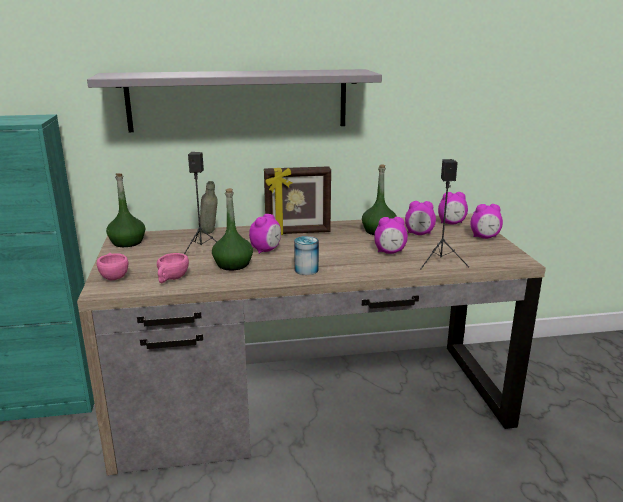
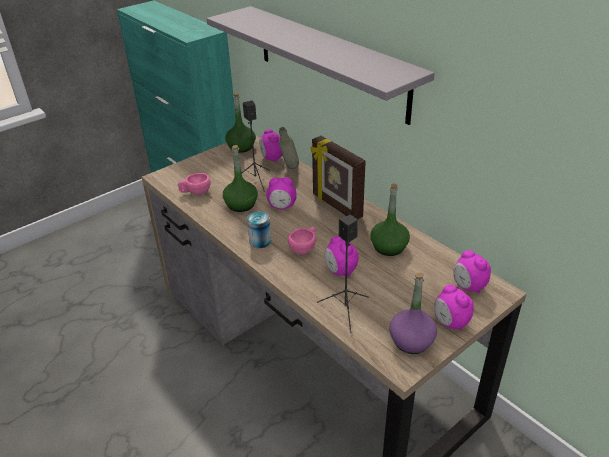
camera: 60 degrees right, 15 degrees up
pink cup [97,253,129,280] -> pink cup moved to [288,227,316,255]
alarm clock [405,201,436,235] -> alarm clock moved to [259,129,283,162]
none -> purple bottle [389,273,437,354]

